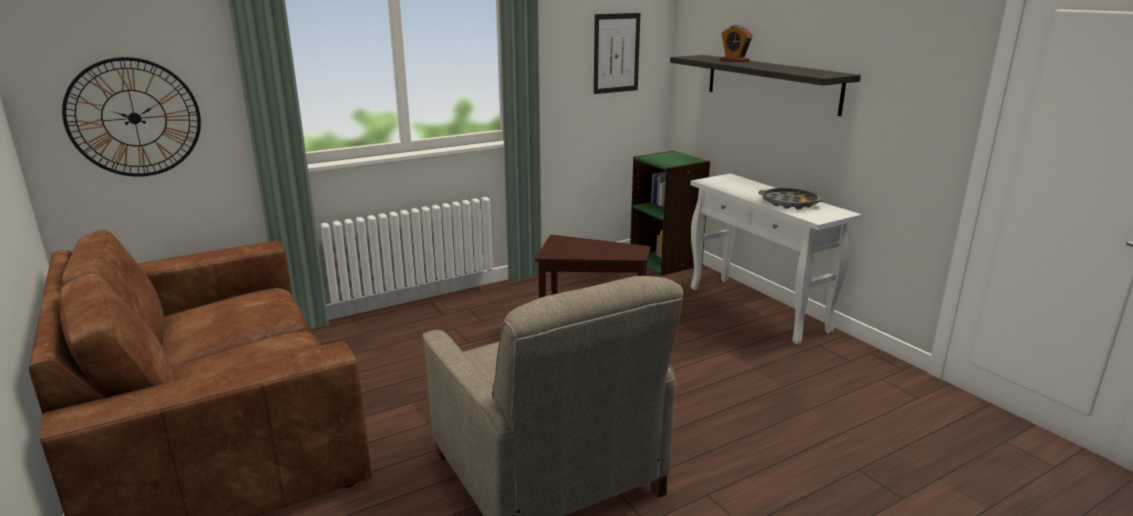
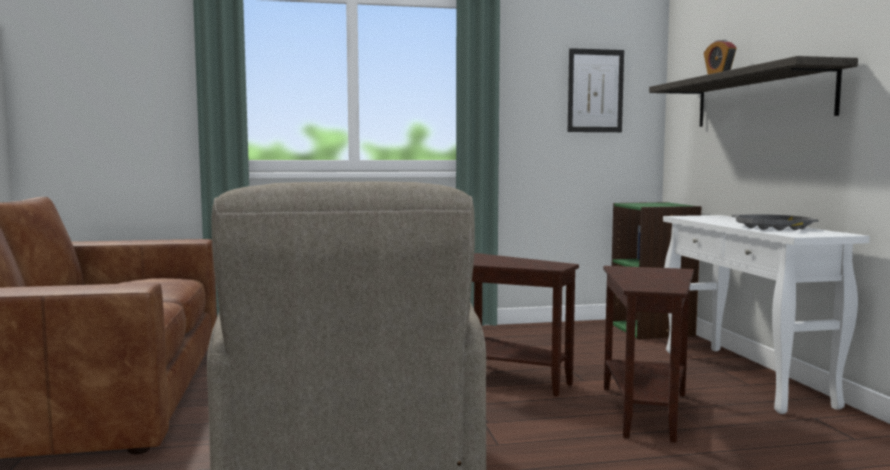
camera: 20 degrees right, 15 degrees down
wall clock [62,57,201,177] -> none
none -> brown side table [603,266,694,443]

